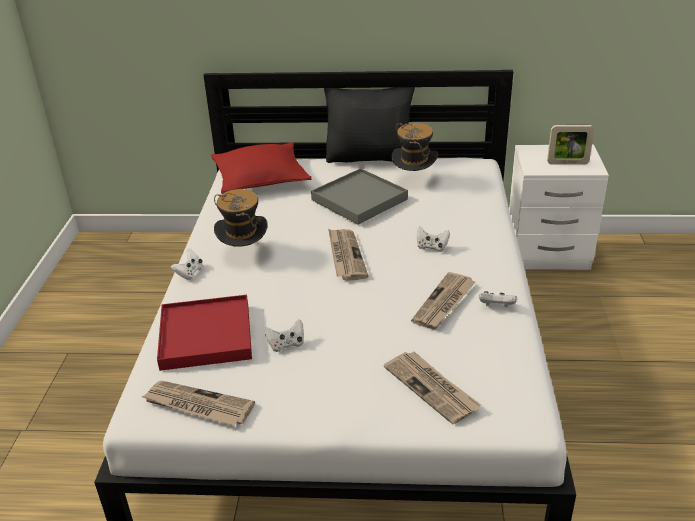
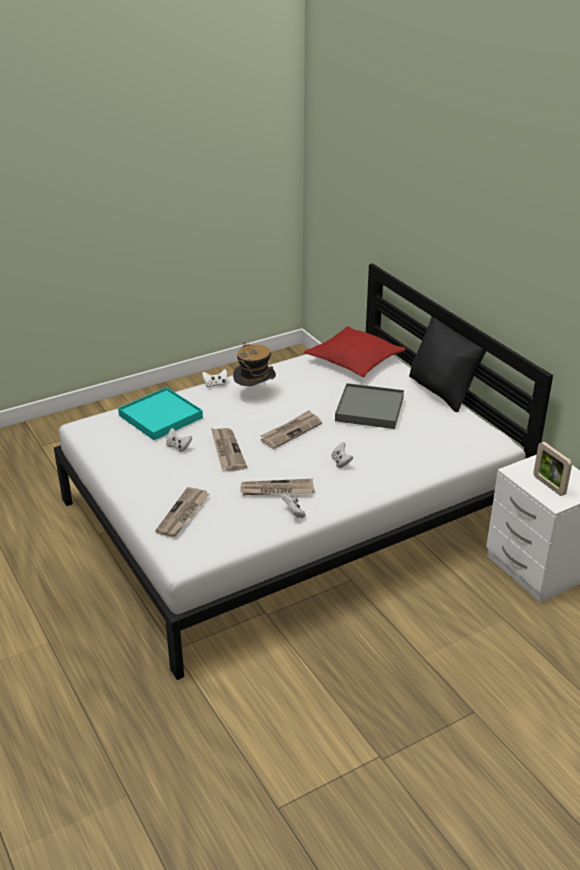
camera: 55 degrees right, 0 degrees up
newspaper [142,381,255,426] -> newspaper moved to [211,428,247,471]
red tray [157,295,252,371] -> turquoise tray [118,387,203,440]
hat [391,123,438,171] -> none

